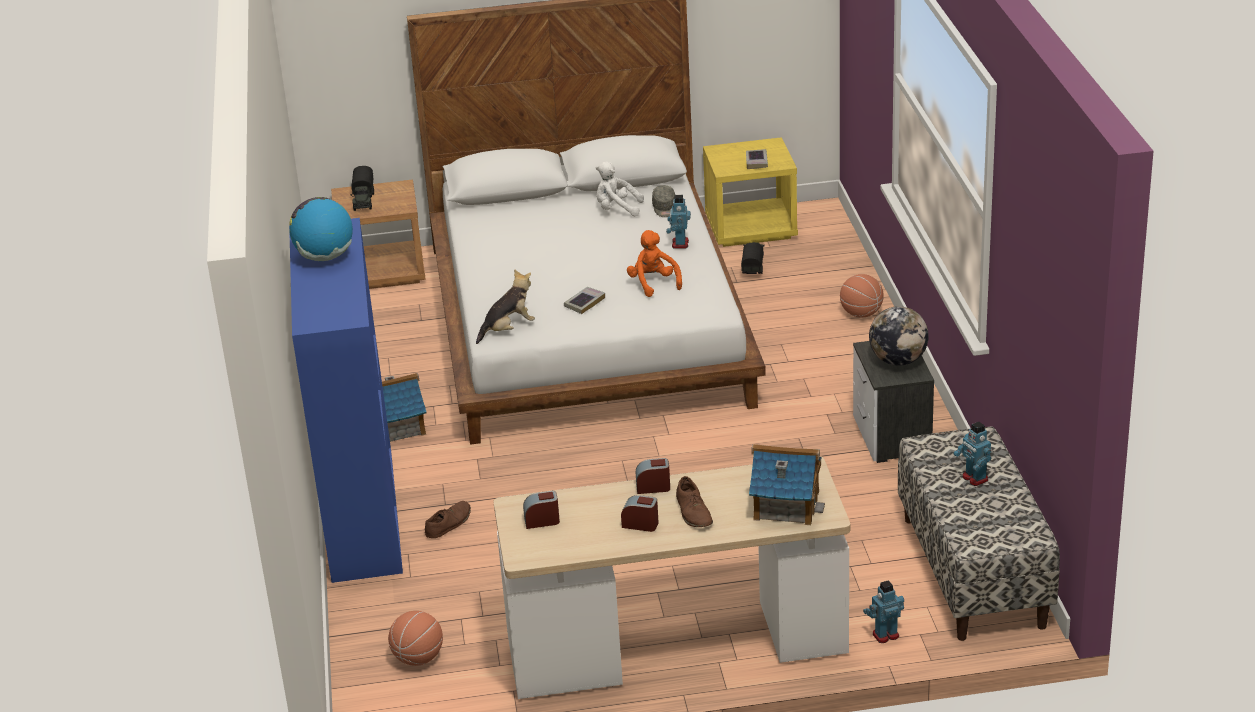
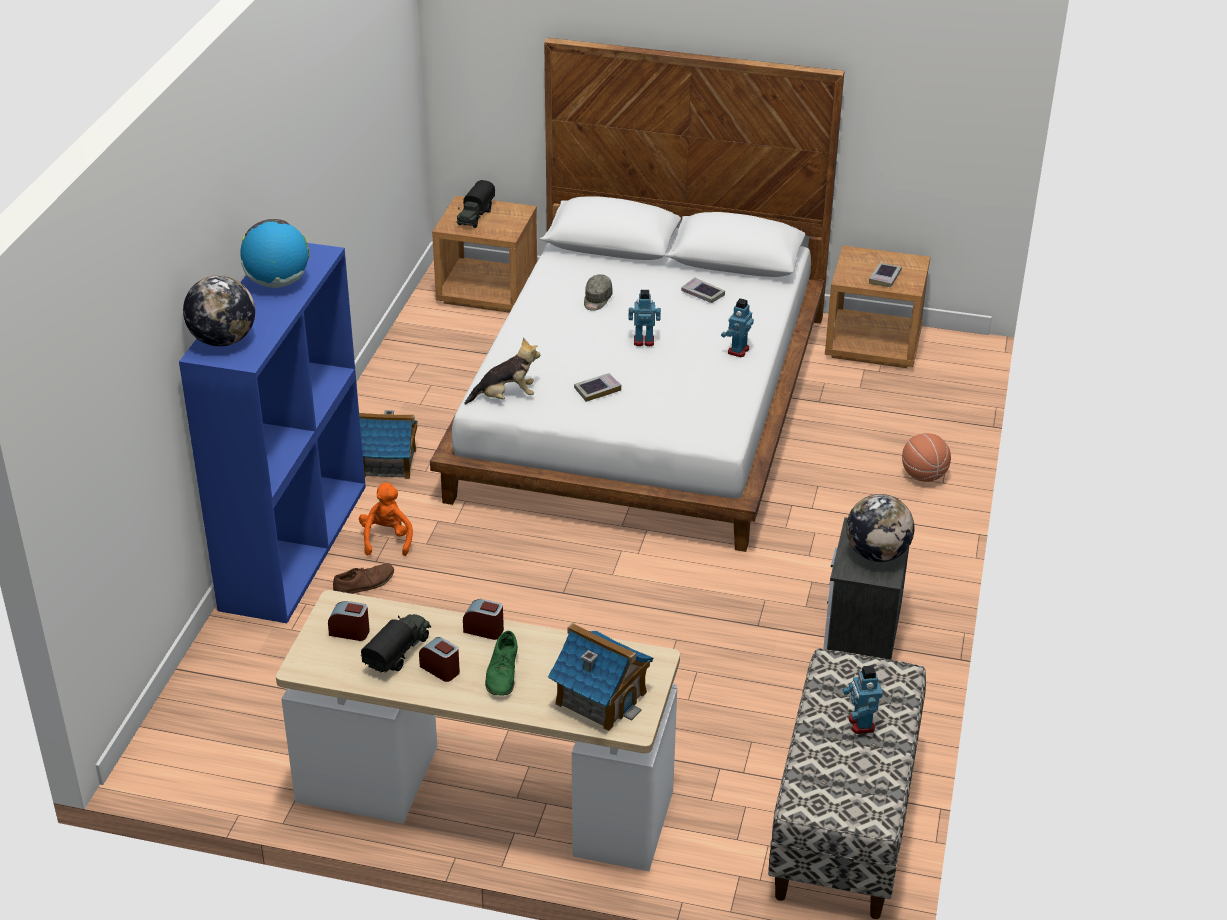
camera: 20 degrees right, 5 degrees up
basketball [388,611,443,666] -> none
white plush toy [596,162,644,216] -> book [681,277,725,303]
orange plush toy [627,230,682,297] -> orange plush toy moved to [359,483,413,556]
grey cap [652,185,675,217] -> grey cap moved to [584,274,613,311]
brown shoe [676,476,713,527] -> green shoe [485,631,518,696]
yellow nightstand [703,137,798,247] -> brown nightstand [825,246,930,368]
toy truck [741,242,765,275] -> toy truck moved to [361,614,431,673]
toy robot [863,580,904,643] -> toy robot moved to [628,290,661,346]
none -> globe [183,275,255,347]

